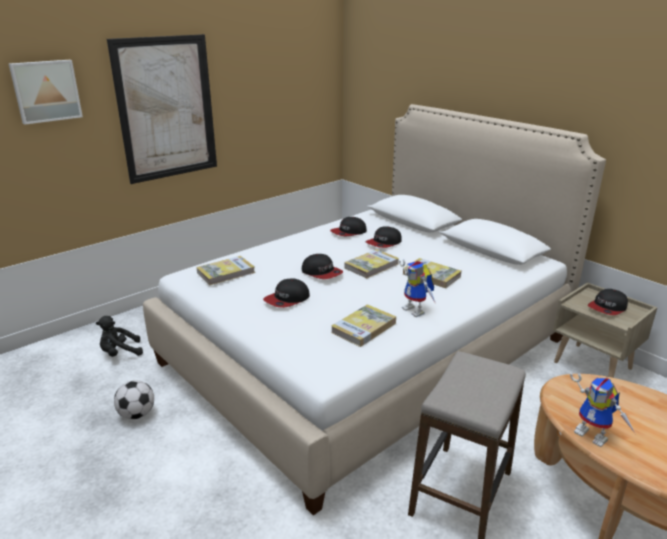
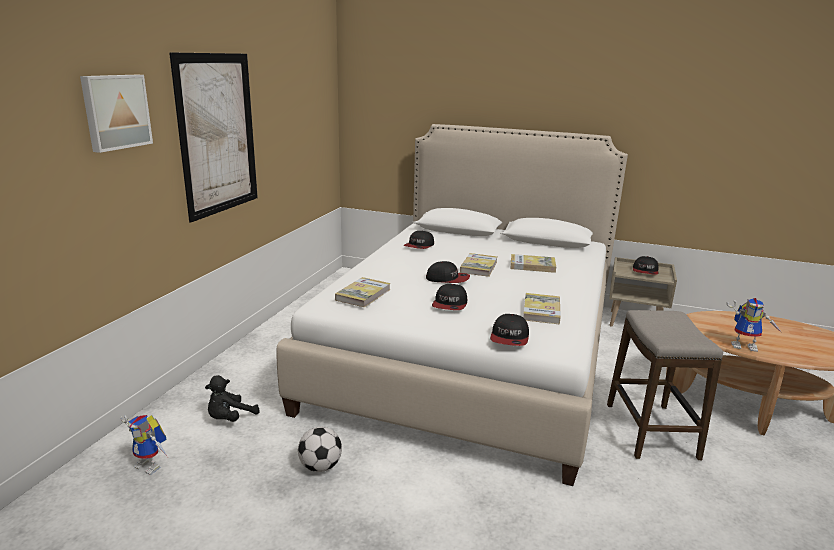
camera: 30 degrees left, 5 degrees down
cap [366,226,402,248] -> cap moved to [490,314,529,346]
toy robot [399,259,435,317] -> toy robot moved to [120,415,168,475]

